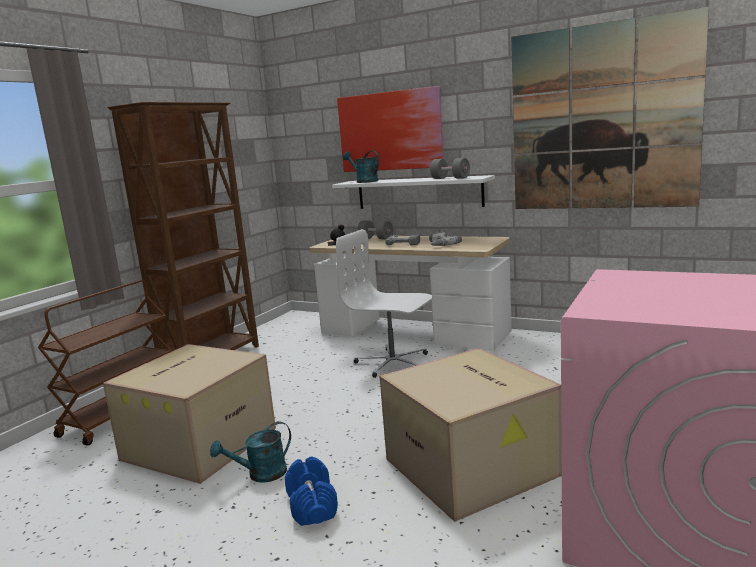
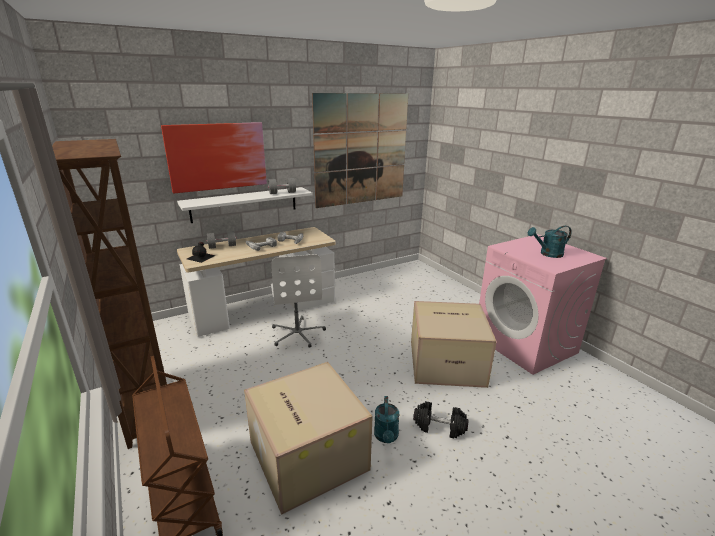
camera: 60 degrees left, 10 degrees up
blue dumbbell [284,457,338,526] -> black dumbbell [413,401,468,438]
white office chair [336,229,433,378] -> white office chair turned 75 degrees counterclockwise [271,254,326,348]
turquoise watering can [343,151,379,183] -> turquoise watering can moved to [528,226,572,258]

